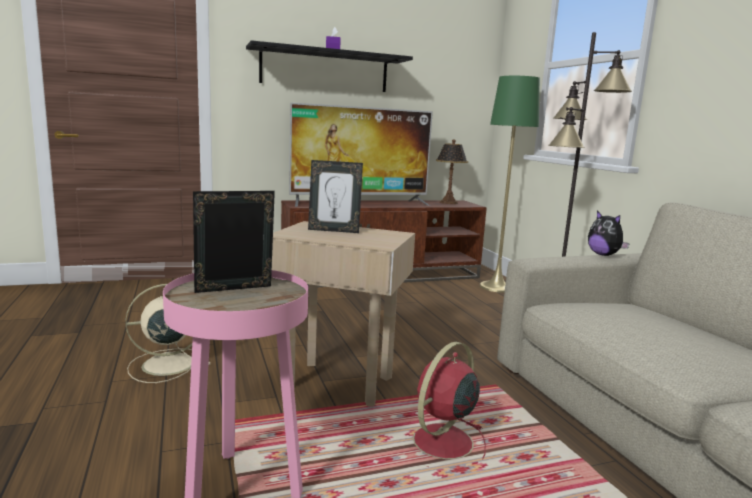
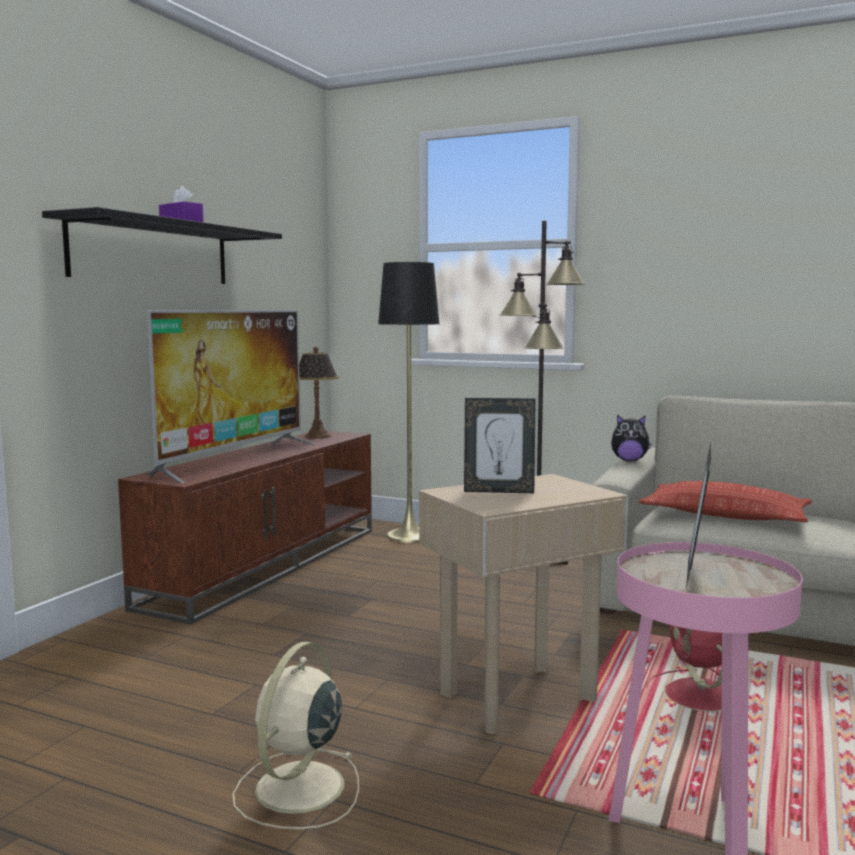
camera: 45 degrees left, 5 degrees down
picture frame [308,160,363,233] -> picture frame turned 45 degrees clockwise [464,398,536,493]
green floor lamp [480,76,540,293] -> black floor lamp [378,261,440,543]
none -> pillow [639,481,812,522]

